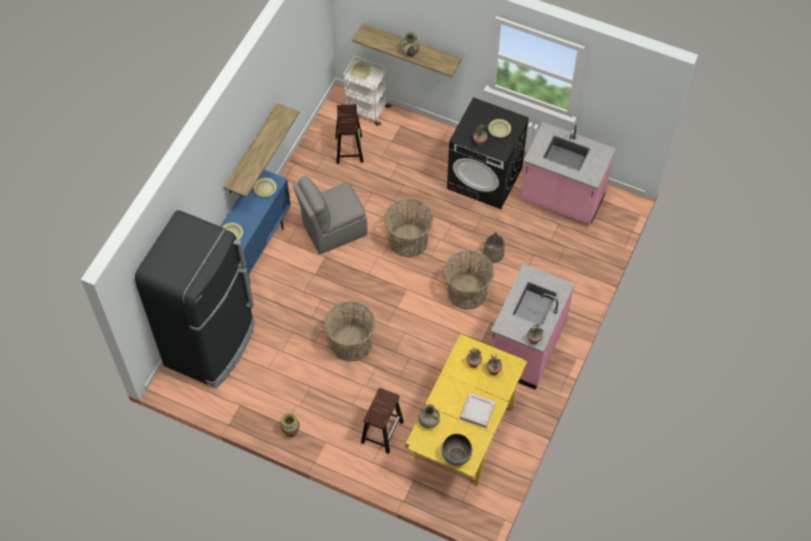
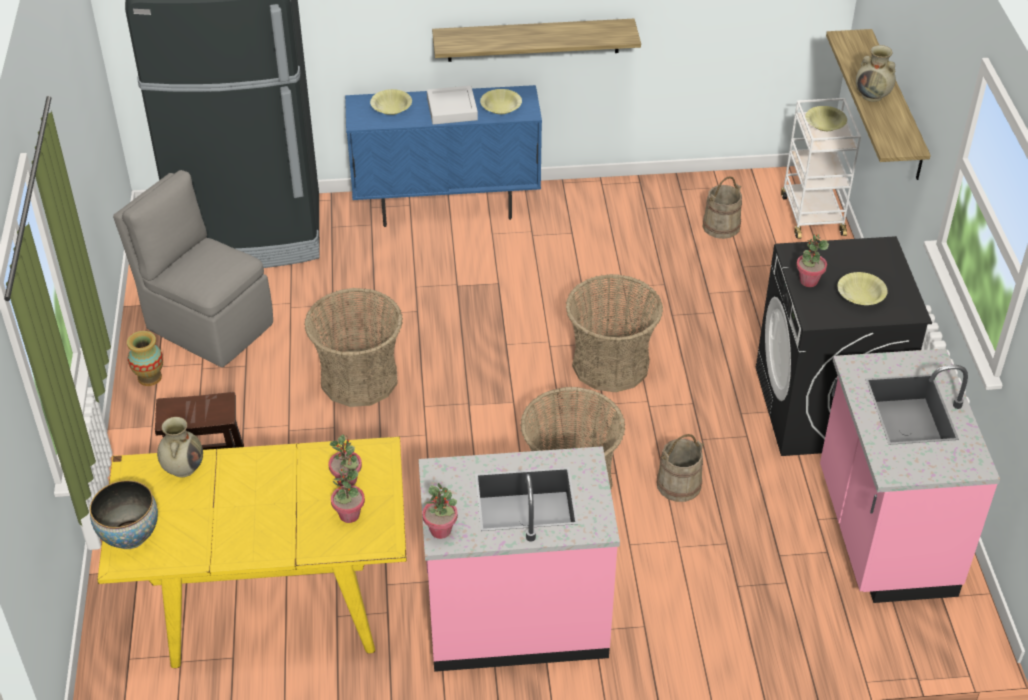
camera: 60 degrees right, 15 degrees down
grey chair [293,176,367,254] -> grey chair moved to [113,170,273,367]
brown stool [335,104,364,164] -> beige bucket [702,176,742,239]
grey tray [460,393,495,428] -> grey tray moved to [427,86,478,125]

